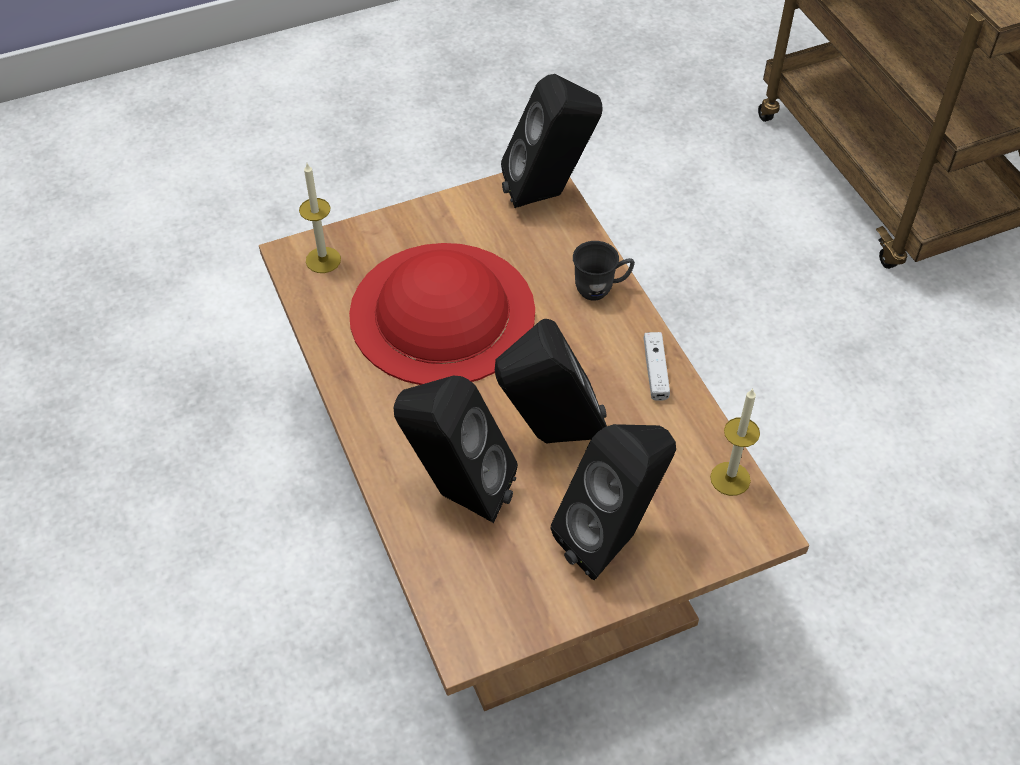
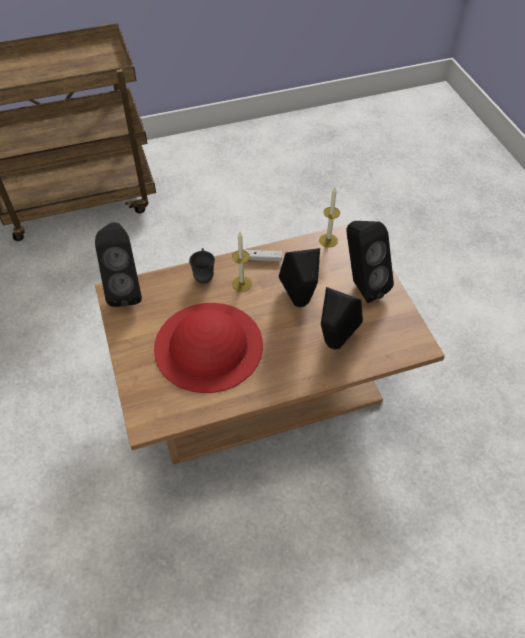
camera: 85 degrees left, 0 degrees up
candle [299,163,341,273] -> candle moved to [232,232,252,292]

